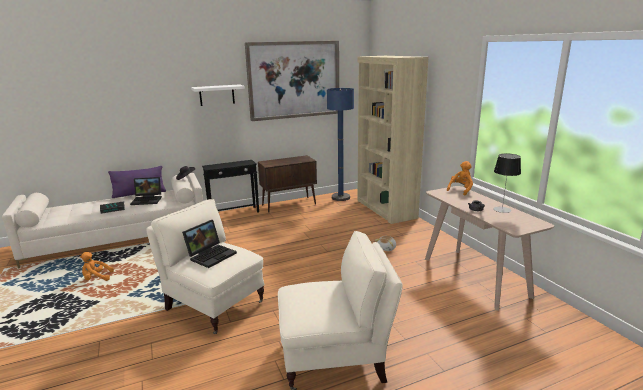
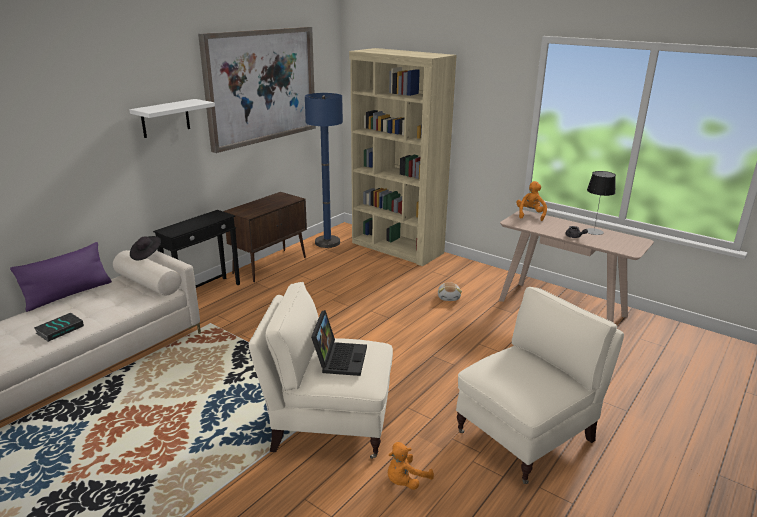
camera: 30 degrees left, 5 degrees up
orange plush toy [80,252,114,281] -> orange plush toy moved to [388,442,434,490]
laptop [130,177,162,205] -> none

